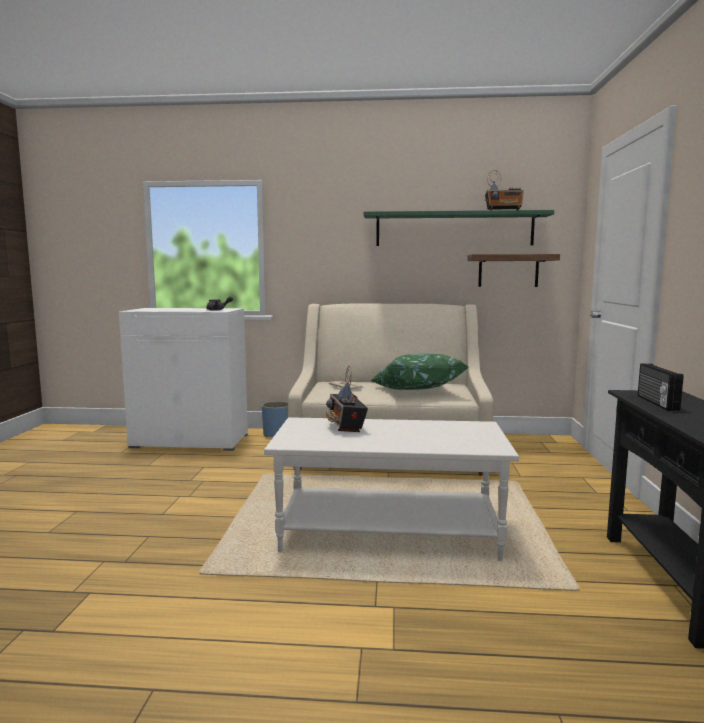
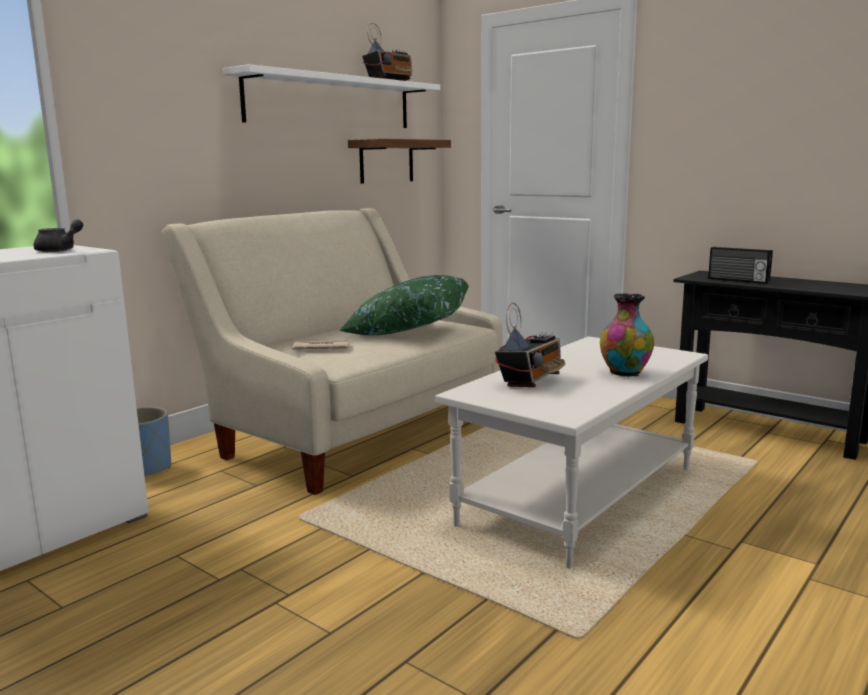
camera: 55 degrees left, 5 degrees up
radio [326,366,368,432] -> radio turned 75 degrees counterclockwise [495,303,565,387]
green shelf [364,210,554,246] -> white shelf [223,64,440,128]
none -> vase [600,293,654,377]

